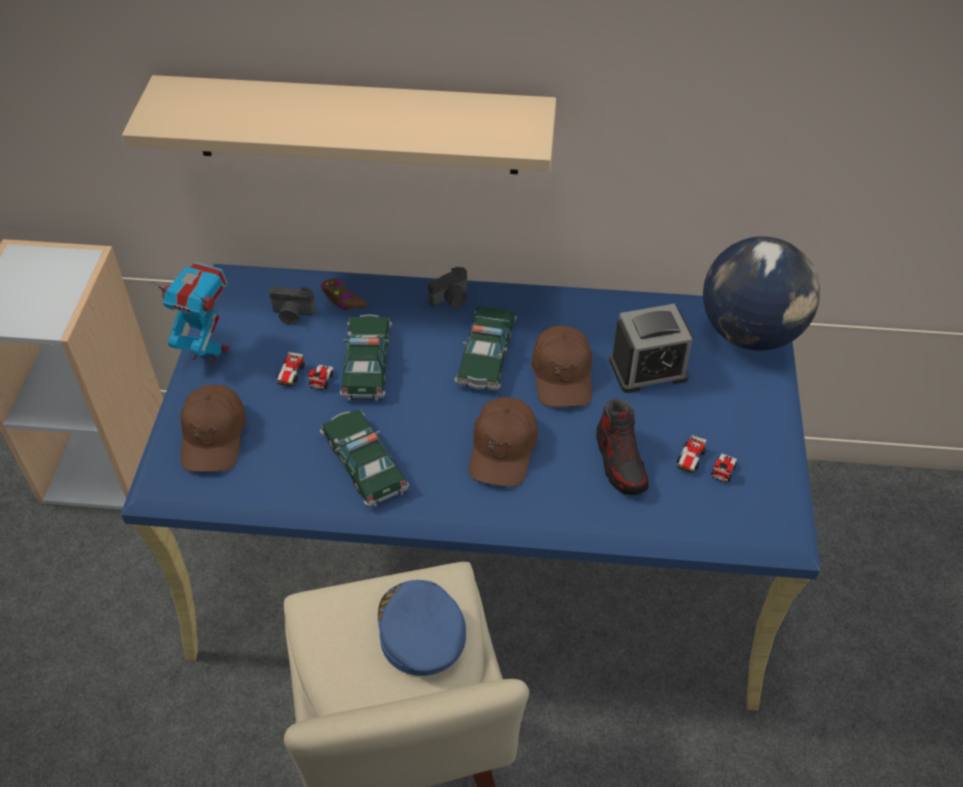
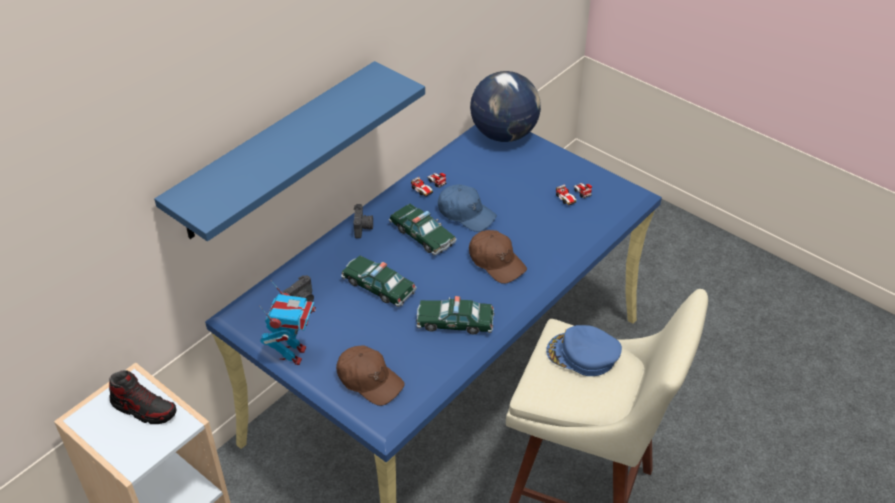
camera: 55 degrees left, 5 degrees down
beige shelf [122,75,556,174] -> blue shelf [154,61,425,241]
toy robot [151,262,229,366] -> toy robot turned 135 degrees clockwise [259,280,316,365]
toy car [277,352,333,390] -> toy car moved to [411,173,446,196]
brown game controller [321,278,367,310] -> none
brown cap [531,326,592,407] -> blue cap [438,184,497,232]
shoe [596,399,649,495] -> shoe moved to [109,370,176,424]
alarm clock [609,304,693,393] -> none

